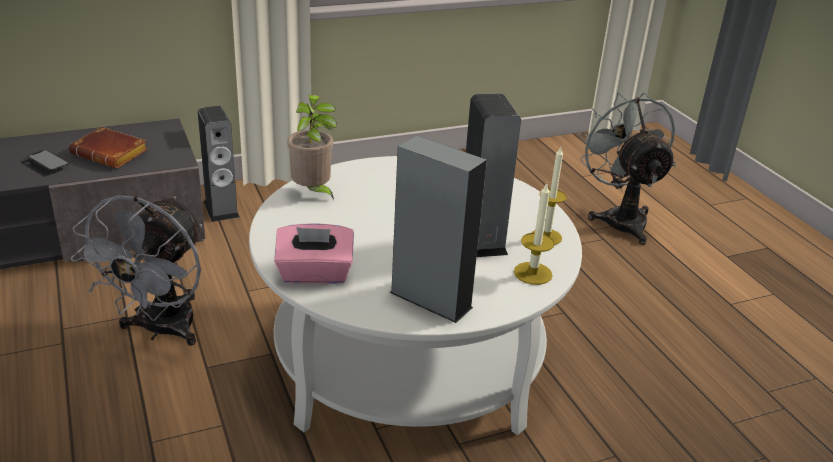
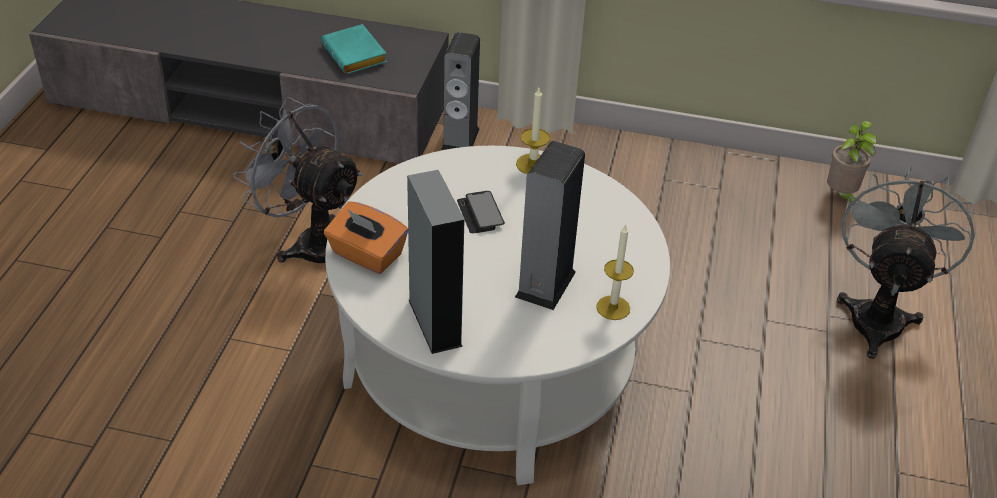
camera: 35 degrees right, 10 degrees up
phone [21,150,69,177] -> phone moved to [457,191,505,233]
brown book [69,127,148,169] -> turquoise book [321,24,387,74]
grey fan [71,195,202,346] -> grey fan turned 75 degrees clockwise [233,97,363,263]
pink tissue box [274,223,354,284] -> orange tissue box [324,201,408,274]
potted plant [287,95,337,200] -> potted plant moved to [827,121,877,205]
candle [514,183,555,285] -> candle moved to [516,88,550,174]

